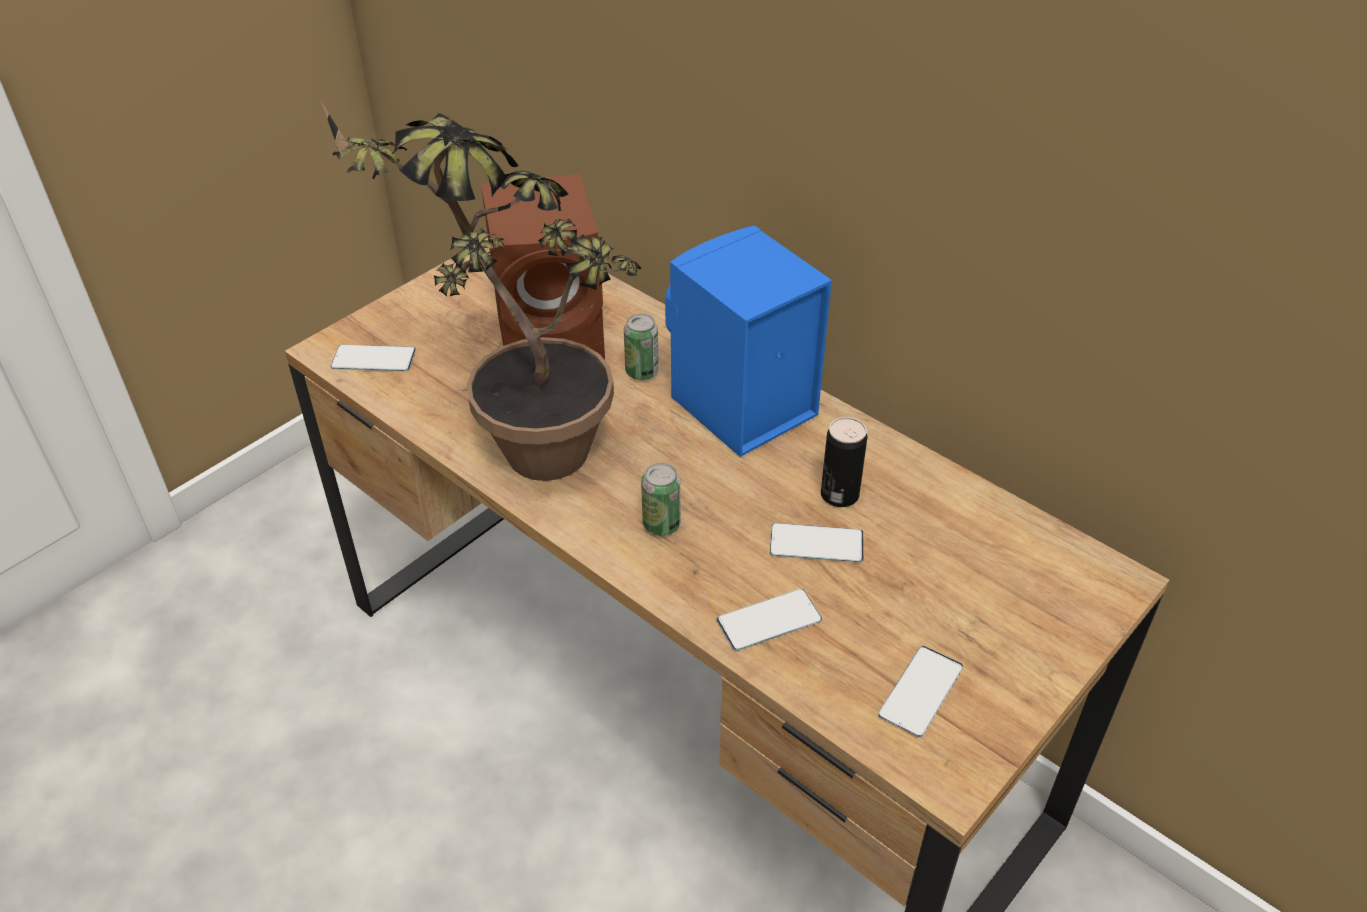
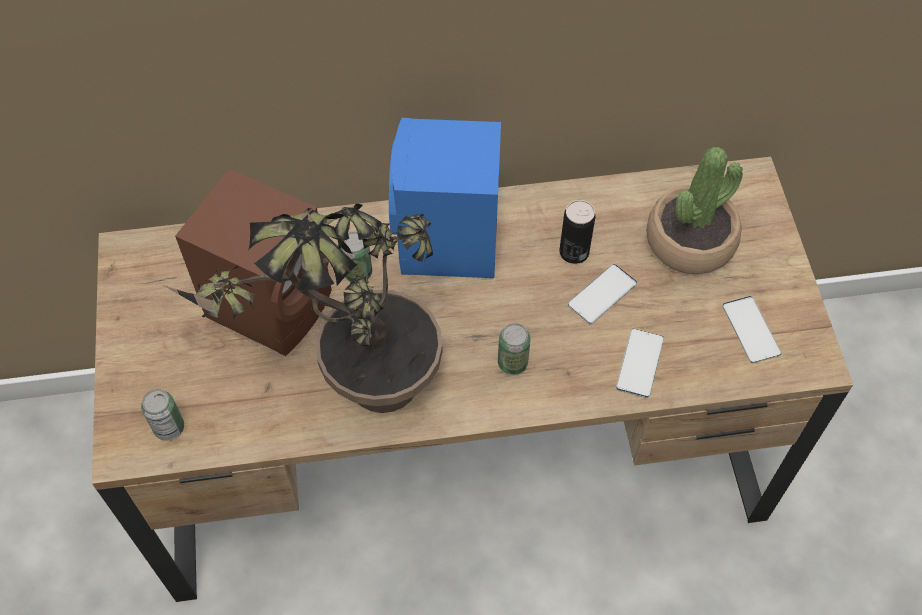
camera: 50 degrees left, 15 degrees up
phone [330,345,416,371] -> can [141,389,184,440]
none -> potted plant [646,147,743,274]

